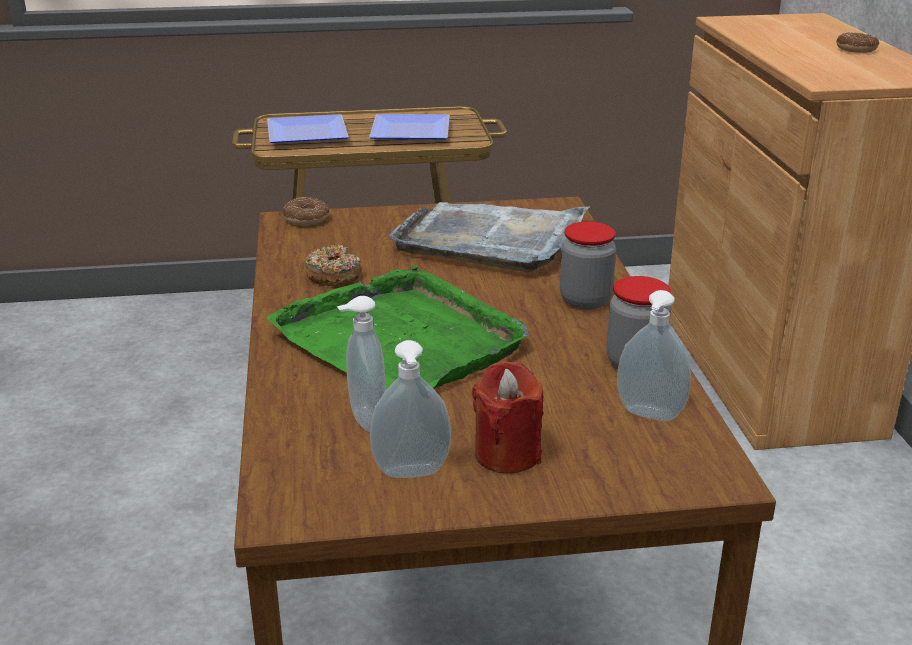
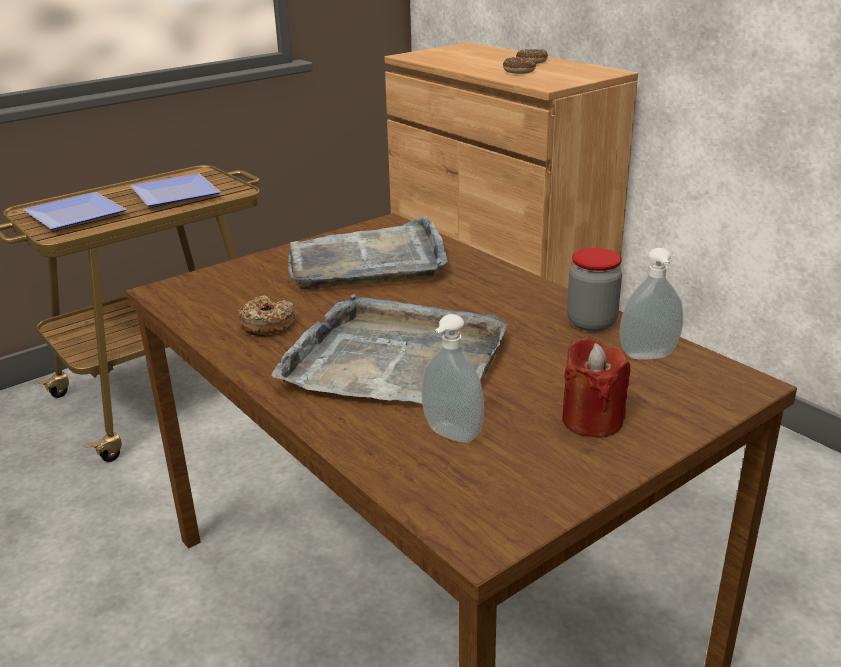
camera: 30 degrees left, 0 degrees up
green tray [267,265,529,390] -> grey tray [271,294,508,404]
donut [282,197,329,226] -> donut moved to [503,57,536,74]
soap dispenser [370,340,451,478] -> none
jar [560,221,616,309] -> none

